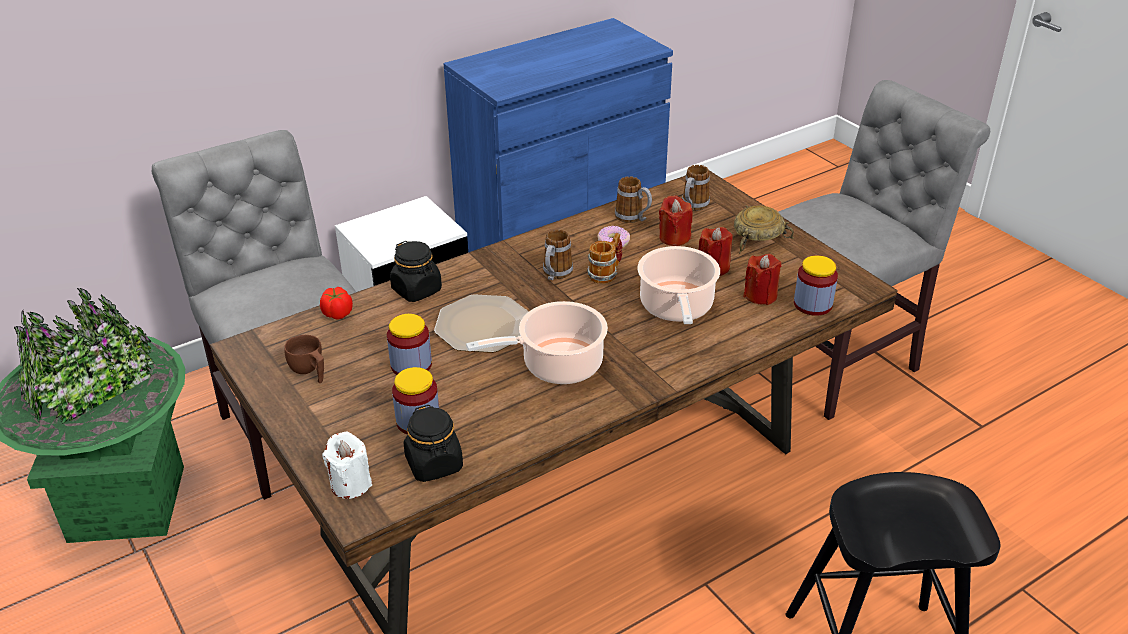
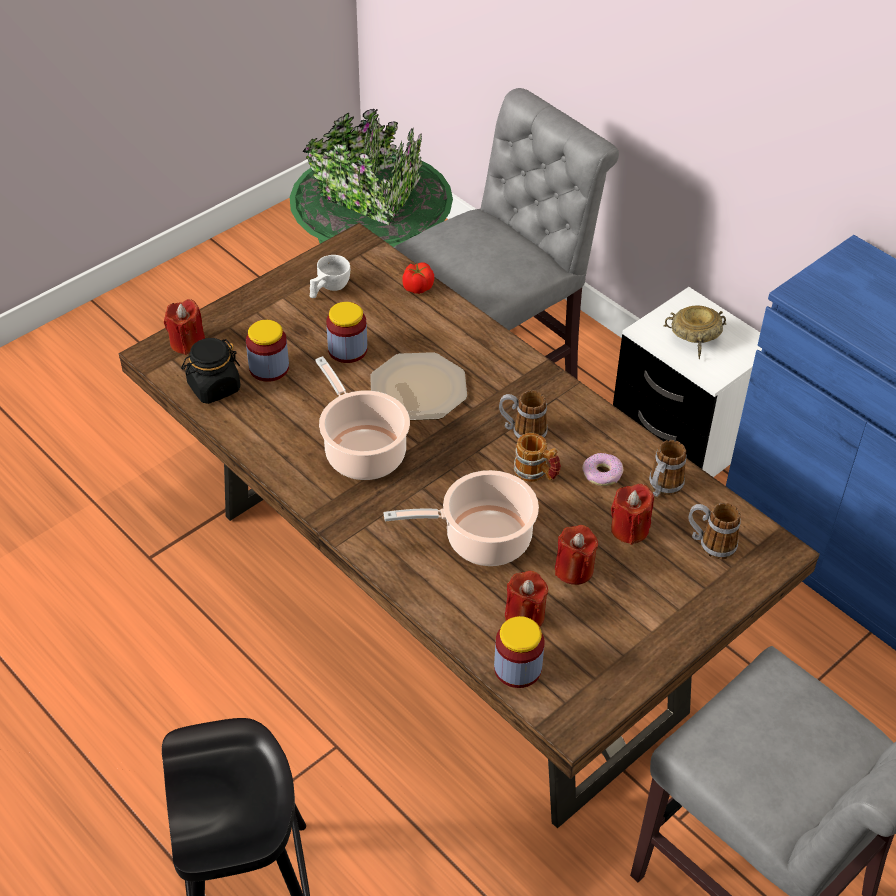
camera: 80 degrees right, 10 degrees up
brown cup [284,335,324,383] -> white cup [310,255,350,298]
white candle [322,431,372,499] -> red candle [164,299,205,355]
black jar [390,241,442,302] -> none
beige bowl [734,205,794,253] -> beige bowl moved to [663,305,726,359]

